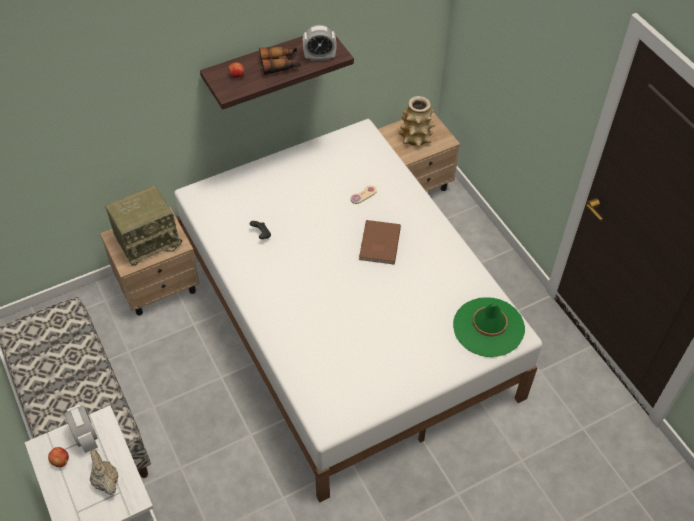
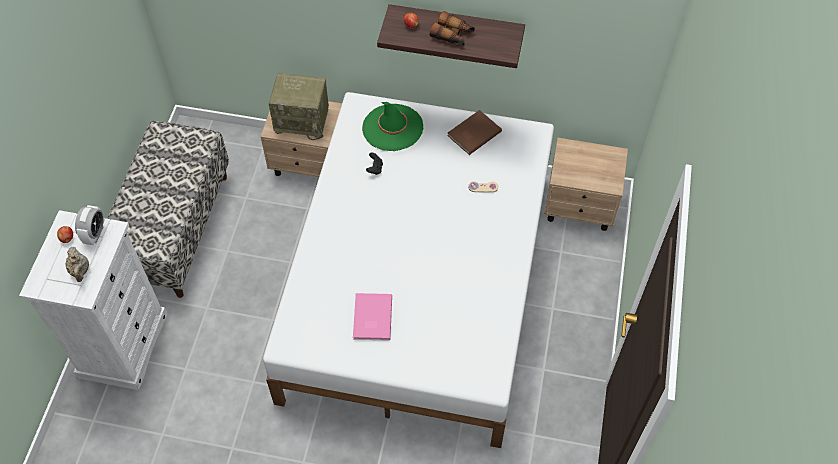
camera: 40 degrees right, 5 degrees up
beige teapot [90,449,118,495] -> beige teapot turned 150 degrees clockwise [65,247,89,282]
alarm clock [303,25,337,61] -> none
brown book [359,220,401,264] -> brown book moved to [447,110,502,155]
vase [398,96,436,147] -> none
green hat [453,297,525,357] -> green hat moved to [362,102,423,151]
none -> pink book [353,293,392,341]

